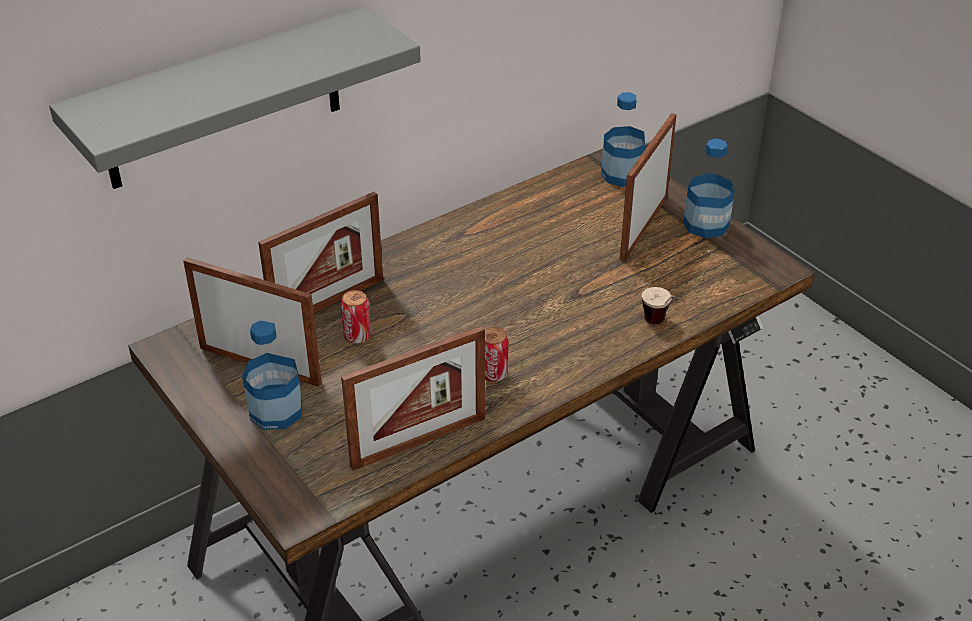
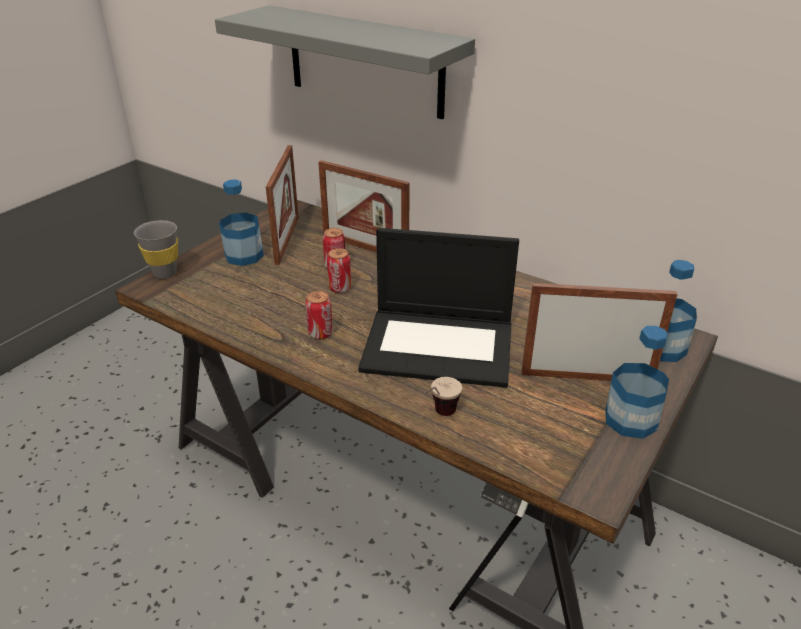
camera: 70 degrees right, 5 degrees down
picture frame [341,326,485,471] -> none
none -> grey cup [134,220,178,279]
none -> can [327,248,351,293]
none -> laptop [358,228,519,388]

